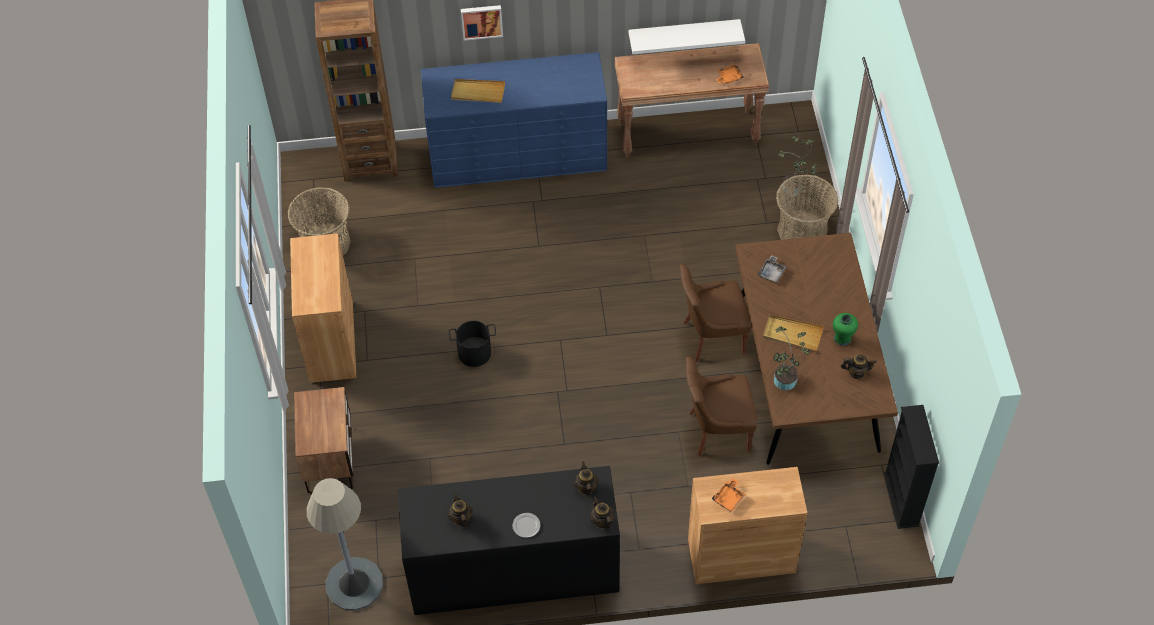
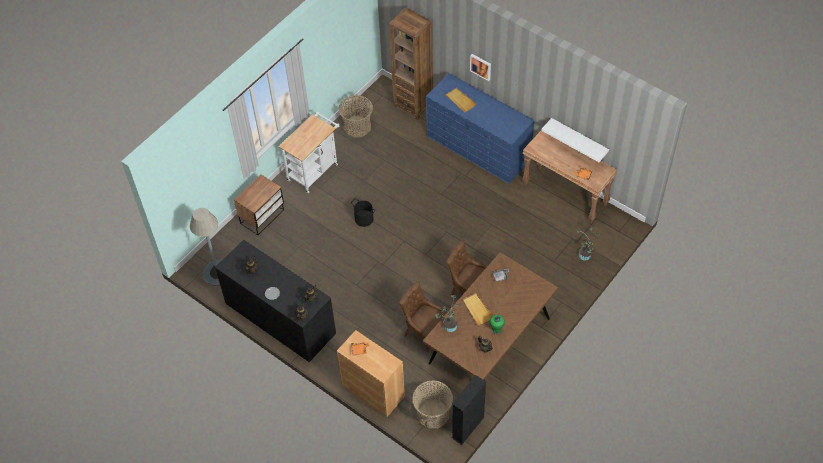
camera: 45 degrees right, 0 degrees up
brown cabinet [290,233,357,383] -> white cart [279,112,339,193]
basket [776,174,838,240] -> basket moved to [412,381,453,429]

